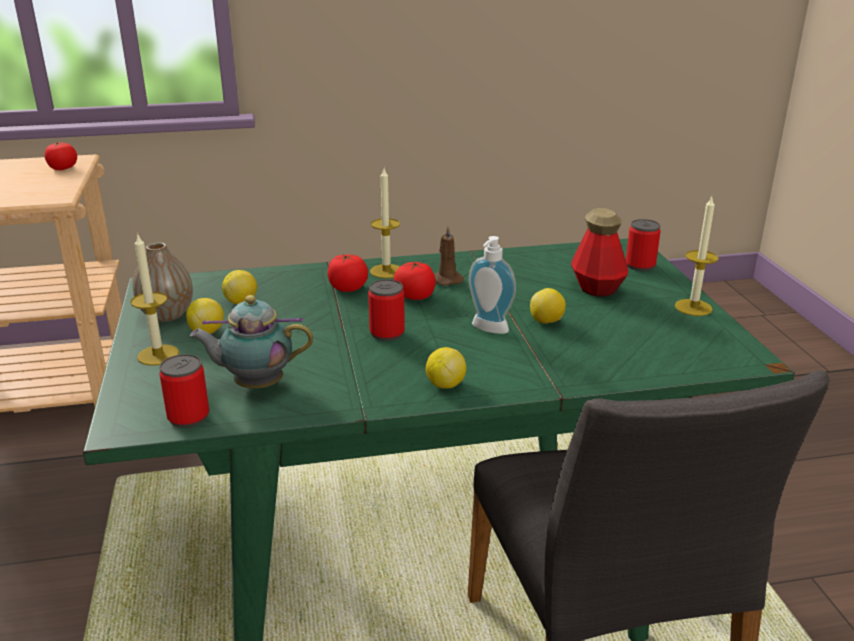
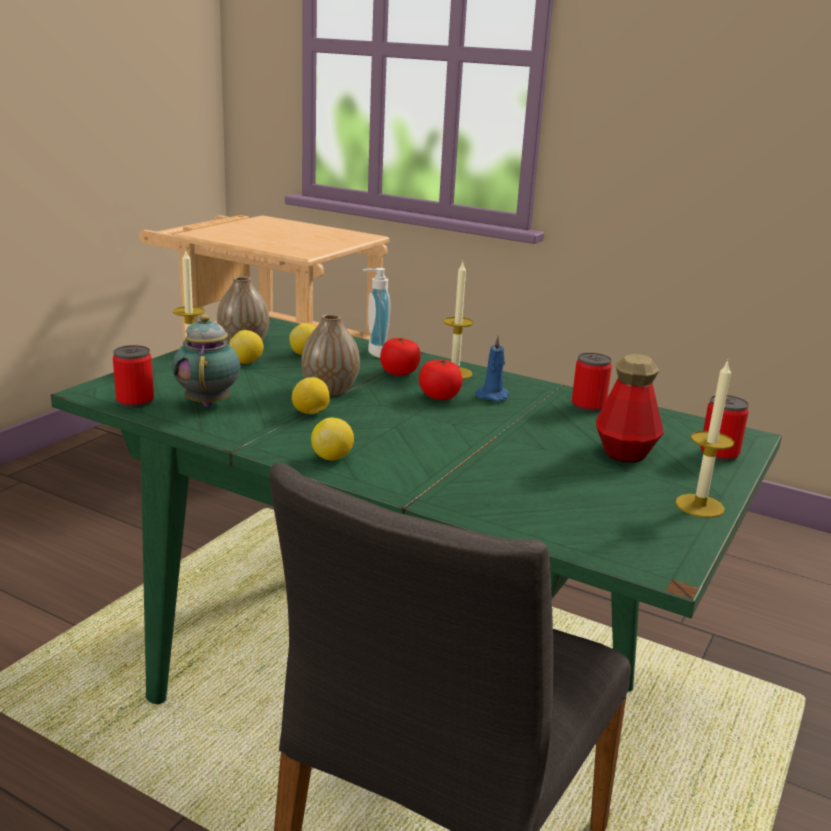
camera: 40 degrees right, 5 degrees down
tomato [44,142,77,170] -> none
teapot [190,295,313,389] -> teapot turned 45 degrees clockwise [172,314,241,407]
can [368,279,405,341] -> can moved to [572,353,612,412]
brown candle [434,226,464,286] -> blue candle [475,335,509,402]
soap dispenser [469,236,516,334] -> soap dispenser moved to [363,268,390,358]
lemon [530,288,566,324] -> lemon moved to [292,377,330,414]
none -> vase [301,314,360,395]

